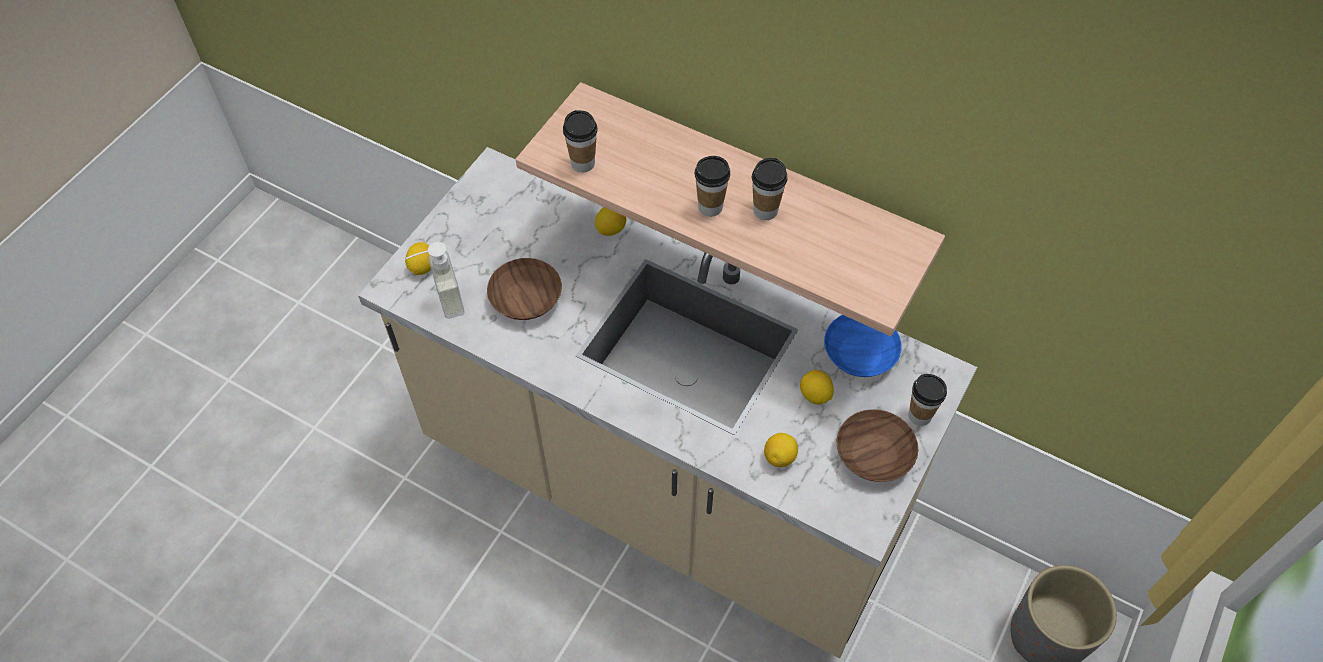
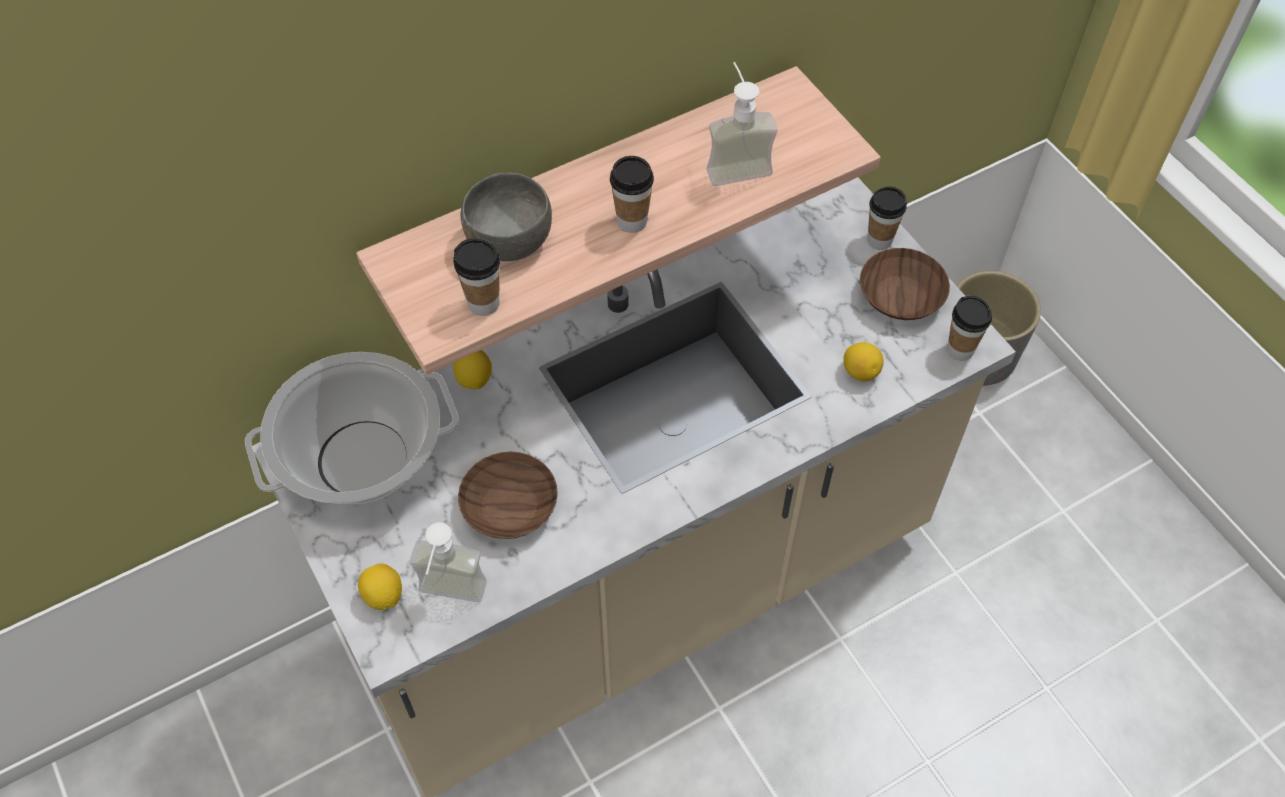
camera: 60 degrees left, 0 degrees up
cup [752,158,787,220] -> cup moved to [947,295,992,361]
lemon [800,370,834,405] -> none
blue bowl [824,315,902,377] -> none
none -> cooking pot [245,352,459,504]
none -> grey bowl [460,173,552,261]
none -> soap dispenser [707,62,778,186]

